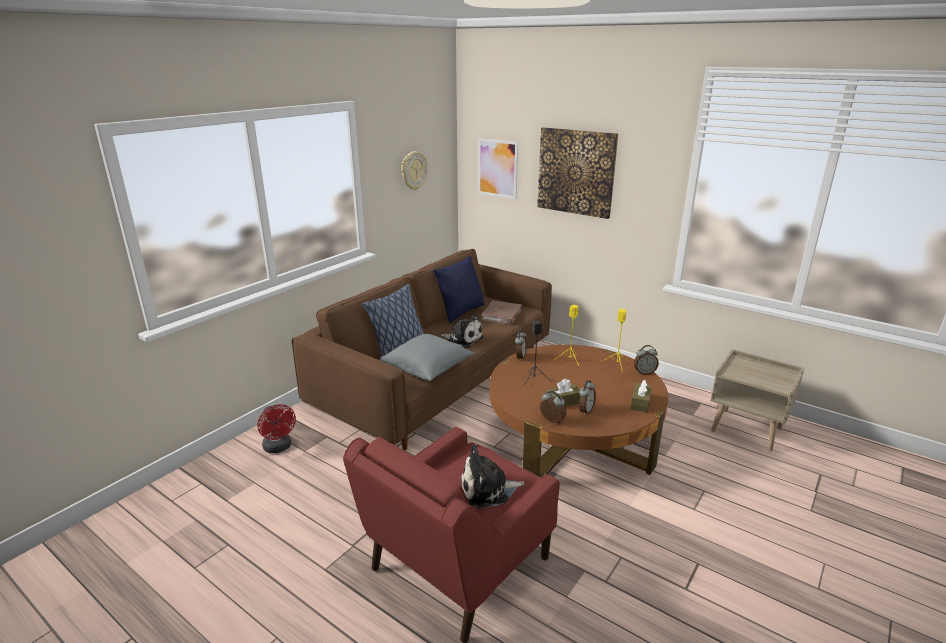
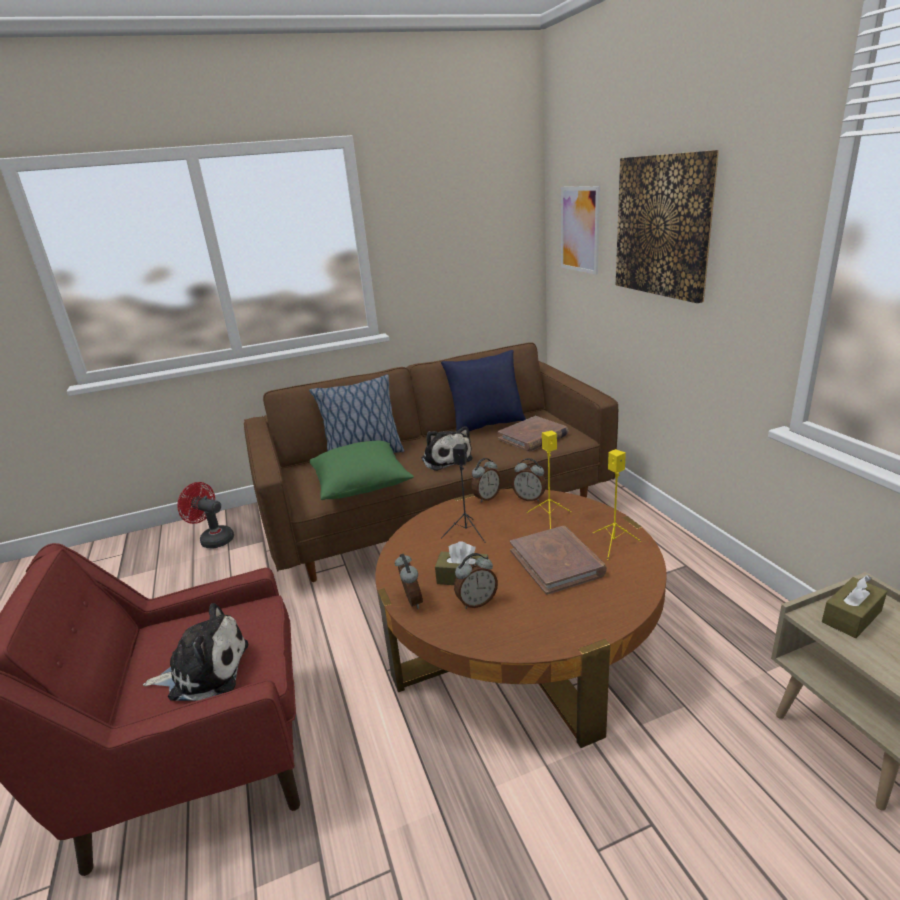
camera: 35 degrees right, 0 degrees up
red fan [257,404,296,453] -> red fan turned 120 degrees clockwise [177,482,234,549]
grey pillow [381,334,474,381] -> green pillow [310,440,414,500]
wall clock [401,151,428,190] -> none
plush toy [461,444,524,508] -> plush toy turned 150 degrees clockwise [143,603,248,701]
brown tissue box [631,379,652,412] -> brown tissue box moved to [822,575,887,638]
alarm clock [634,345,659,375] -> alarm clock moved to [512,458,546,502]
none -> brown book [510,526,607,595]

